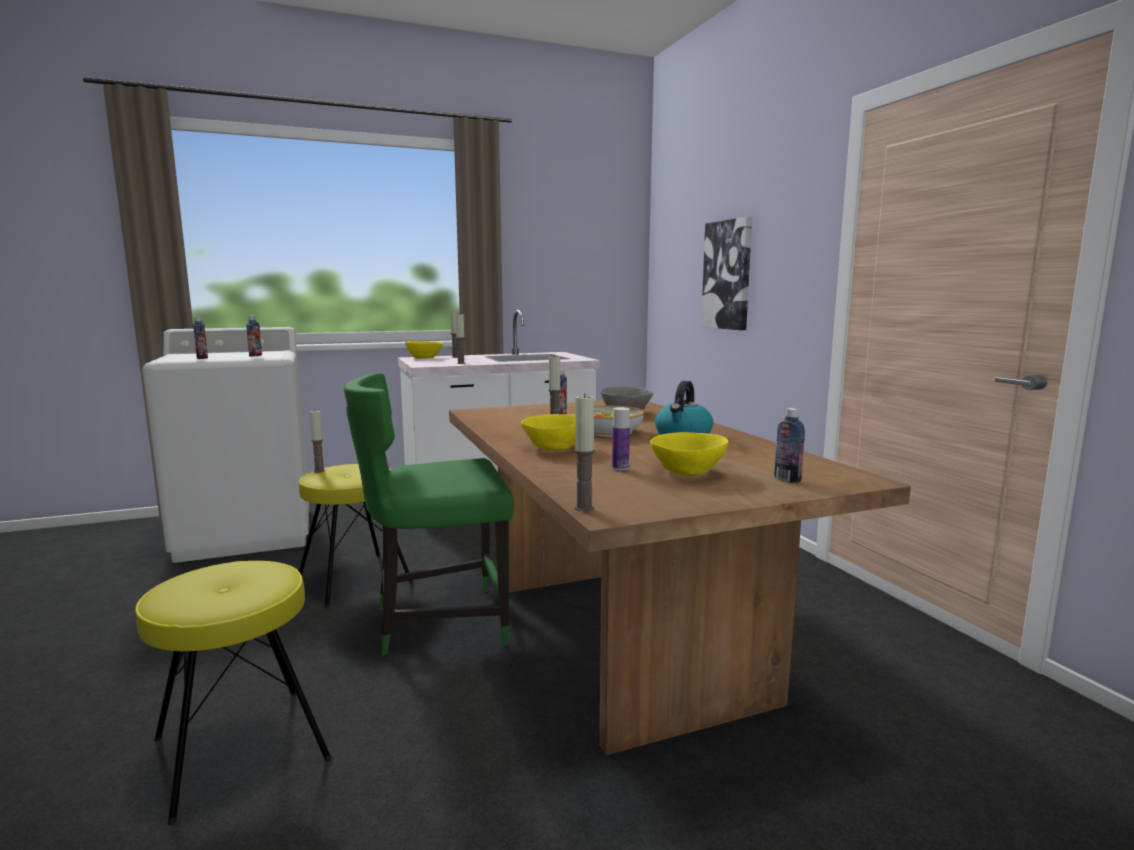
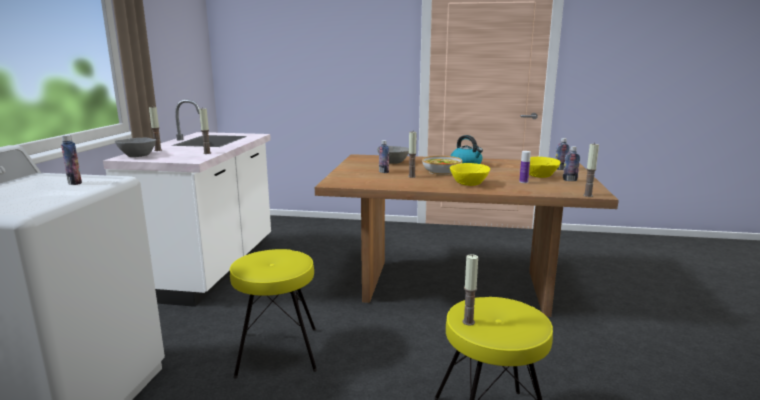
camera: 60 degrees left, 5 degrees up
bottle [193,317,208,359] -> bottle moved to [563,146,580,181]
candle [310,411,325,473] -> candle moved to [462,254,478,326]
green chair [344,373,514,656] -> none
yellow bowl [405,341,443,359] -> grey bowl [115,138,156,157]
picture [701,217,752,330] -> none

